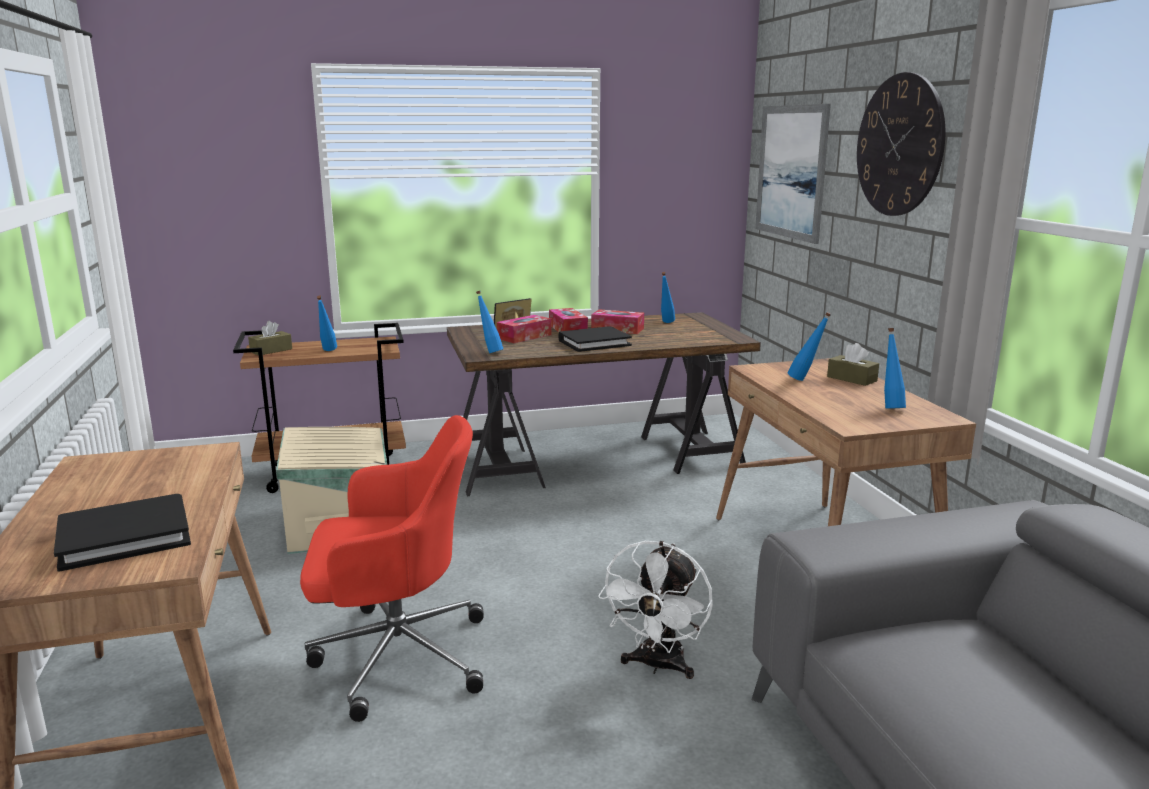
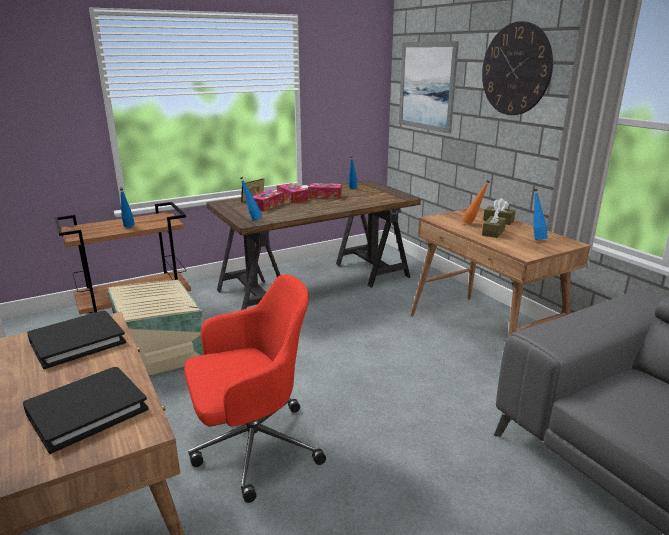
camera: 15 degrees left, 5 degrees up
brown tissue box [248,321,292,356] -> brown tissue box moved to [482,209,506,238]
black book [558,326,632,352] -> black book moved to [27,311,126,369]
white fan [598,541,713,679] -> none
blue bottle [787,312,831,381] -> orange bottle [462,180,490,225]

